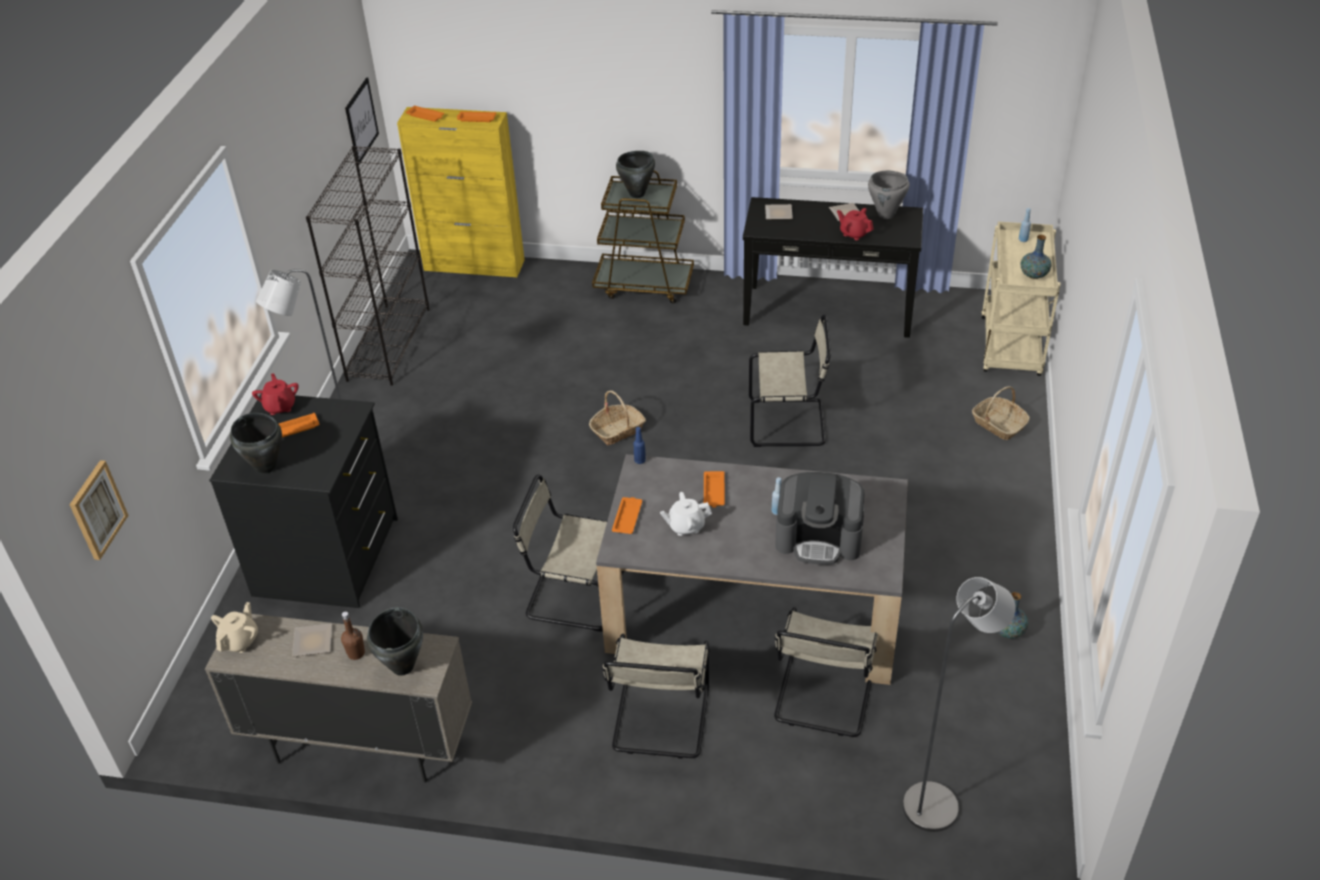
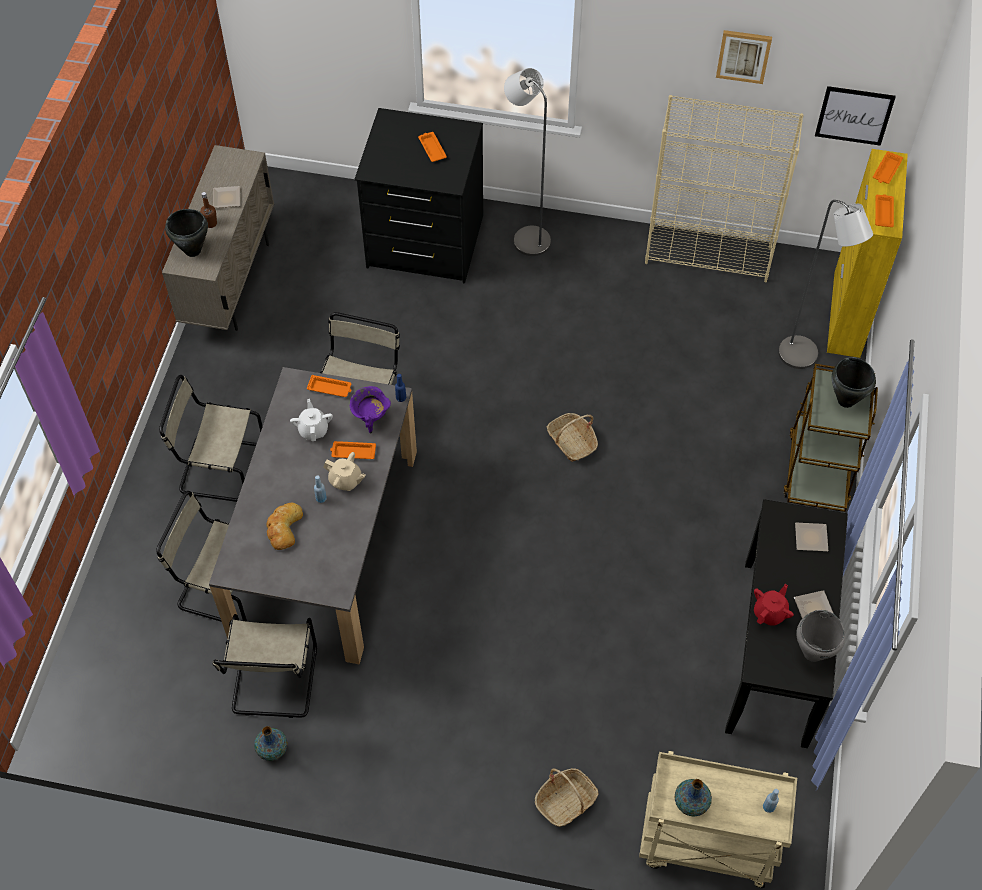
camera: 90 degrees right, 15 degrees up
picture [69,460,129,560] -> picture moved to [716,30,772,84]
beige teapot [211,602,258,653] -> beige teapot moved to [324,452,366,491]
black cooking pot [230,413,282,474] -> none
red teapot [252,373,299,415] -> none
black bookcase [306,146,430,386] -> beige bookcase [645,95,804,282]
beige chair [749,315,831,447] -> beige chair moved to [212,614,317,718]
coffee machine [775,472,865,565] -> bread [267,503,303,550]
grey floor lamp [903,577,1015,832] -> grey floor lamp moved to [778,200,873,369]
none -> purple cooking pot [350,386,391,433]

